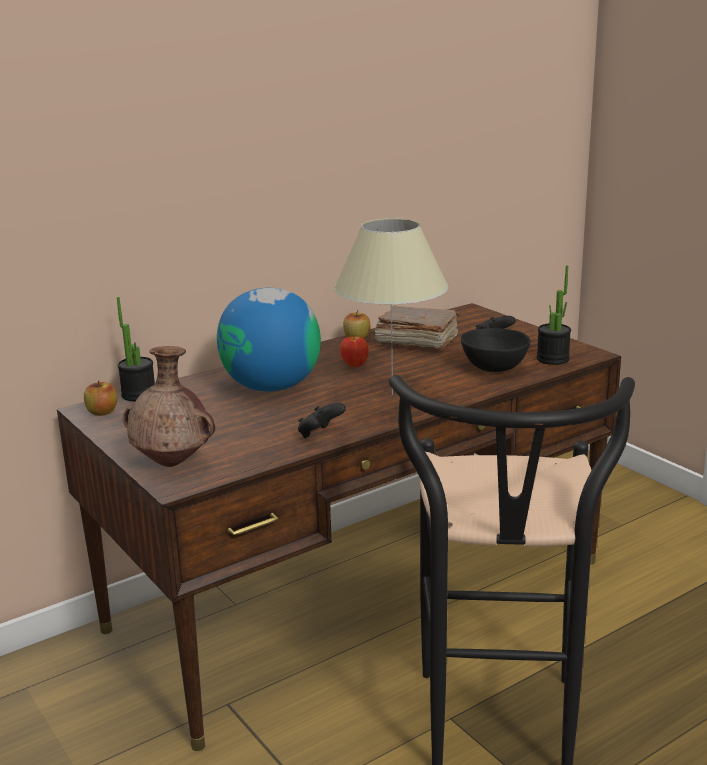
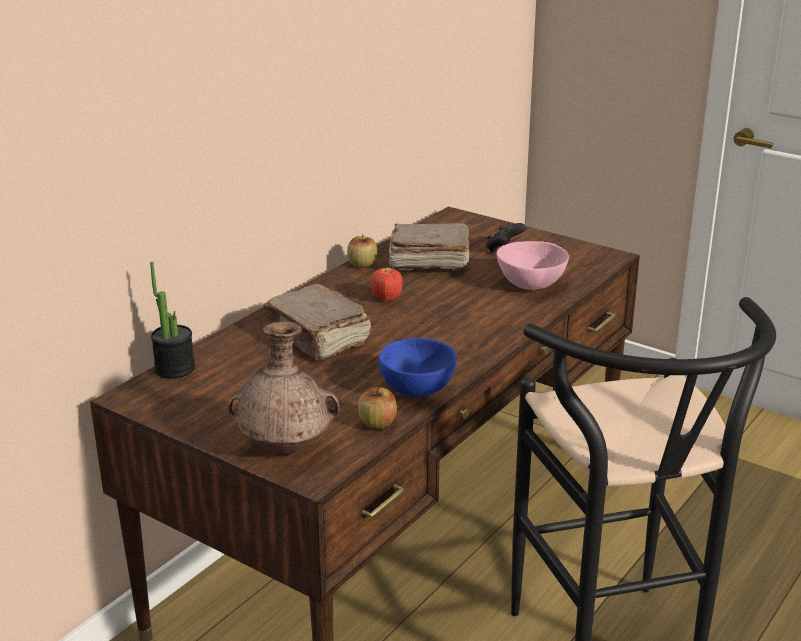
camera: 20 degrees left, 5 degrees up
apple [84,380,117,416] -> apple moved to [358,387,397,429]
globe [217,288,321,391] -> brown book [263,284,371,360]
black game controller [298,403,346,438] -> blue bowl [379,338,457,397]
beige table lamp [334,218,448,395] -> none
black bowl [461,328,531,372] -> pink bowl [497,241,569,290]
potted plant [536,266,571,365] -> none

